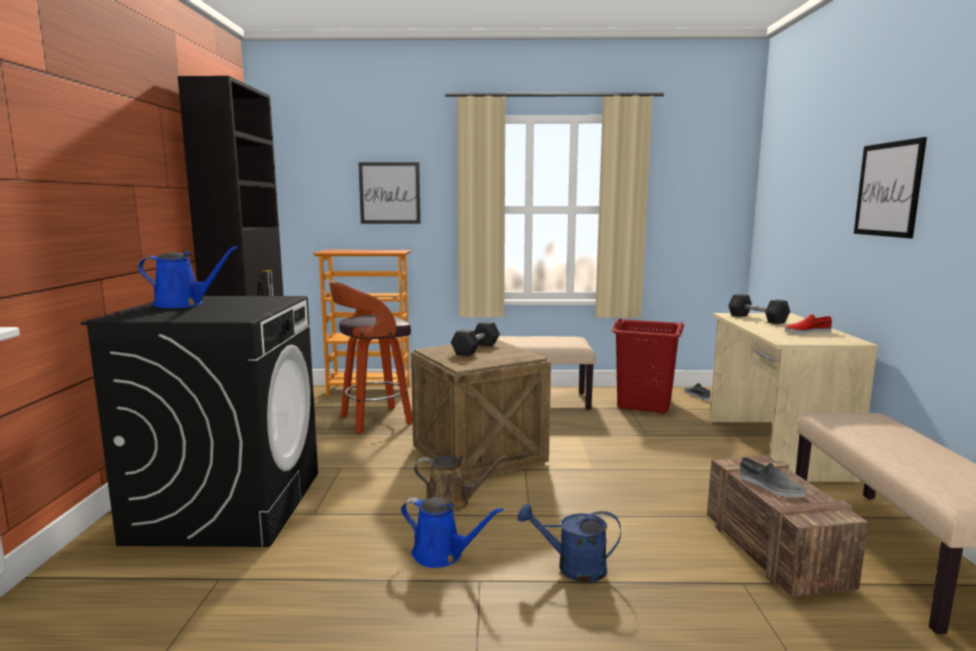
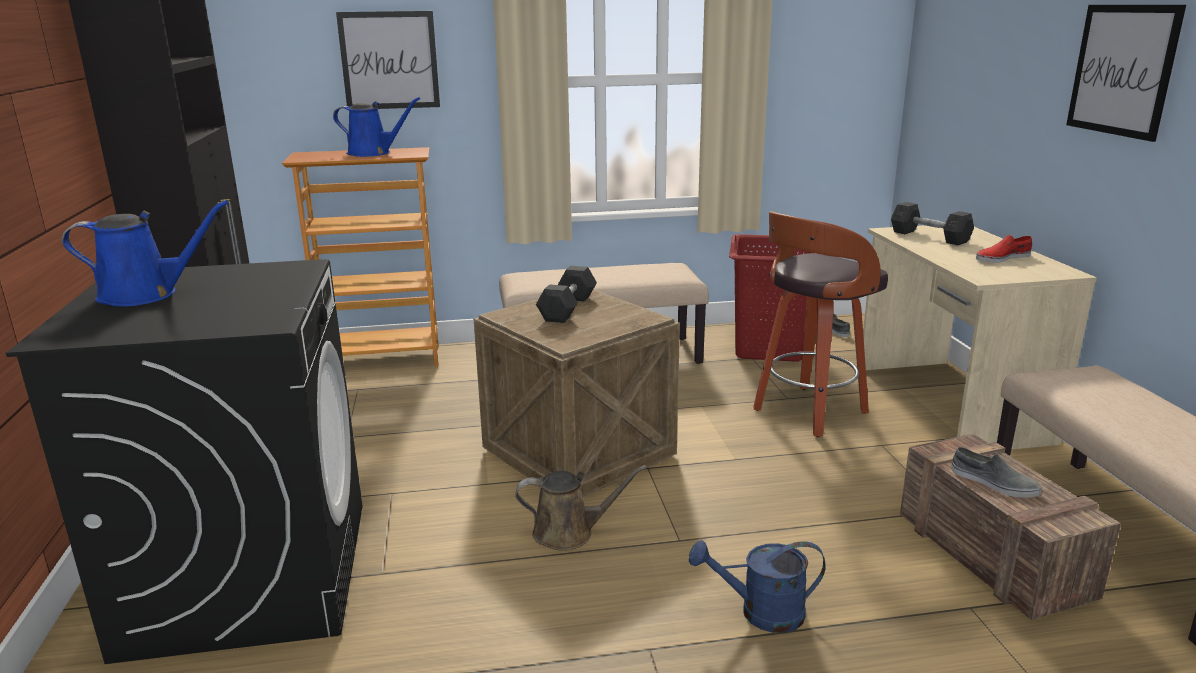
camera: 10 degrees left, 10 degrees up
stool [329,281,413,434] -> stool moved to [753,211,888,437]
blue watering can [401,497,504,568] -> blue watering can moved to [333,97,420,157]

